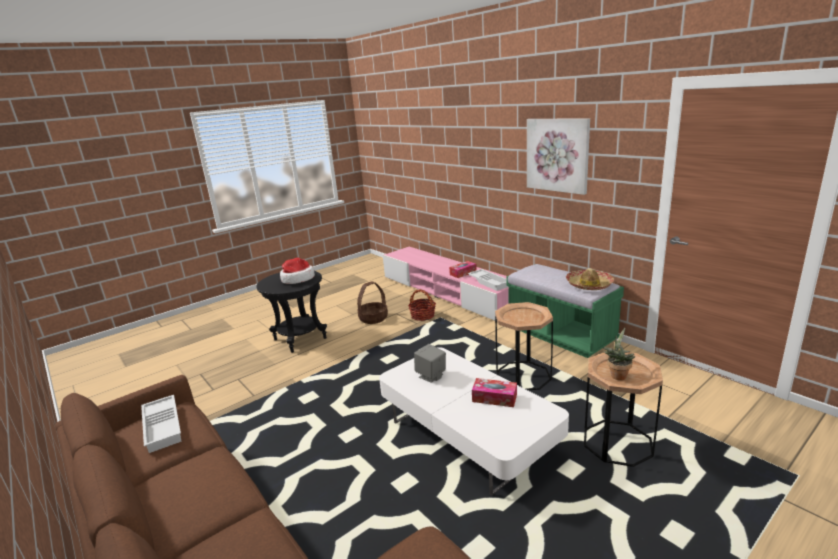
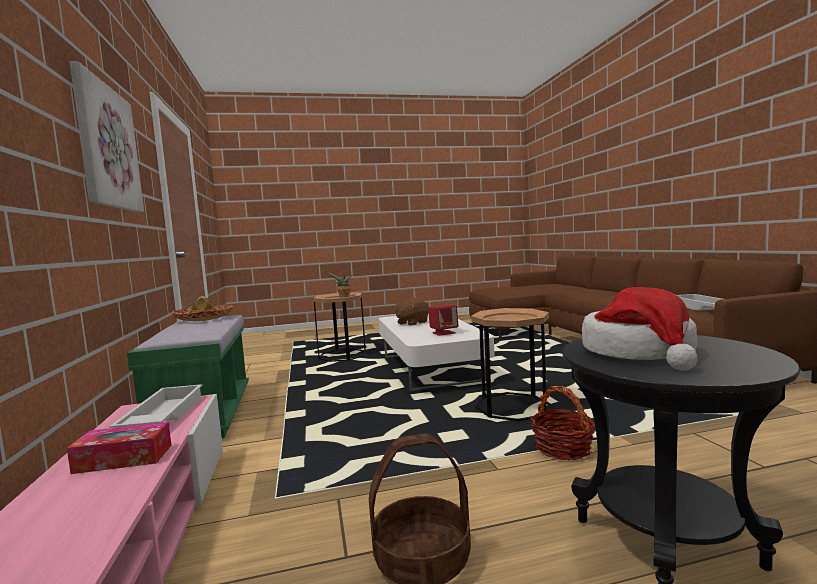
camera: 155 degrees left, 15 degrees down
basket [408,289,436,321] -> basket moved to [531,386,595,460]
grey speaker [414,344,446,383] -> red speaker [428,305,459,336]
tissue box [472,378,517,407] -> brown plush toy [395,298,428,326]
brown side table [495,302,553,390] -> brown side table moved to [471,308,551,421]

